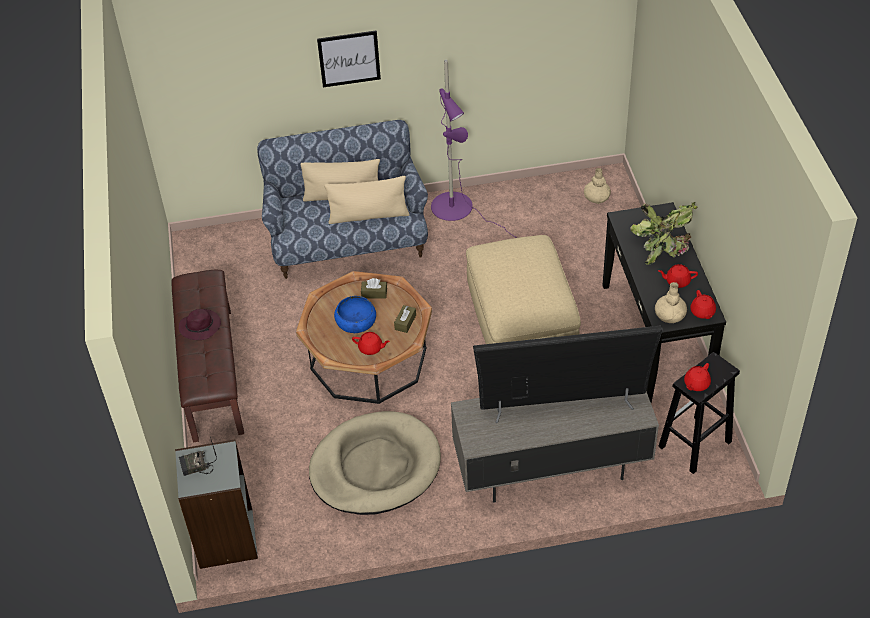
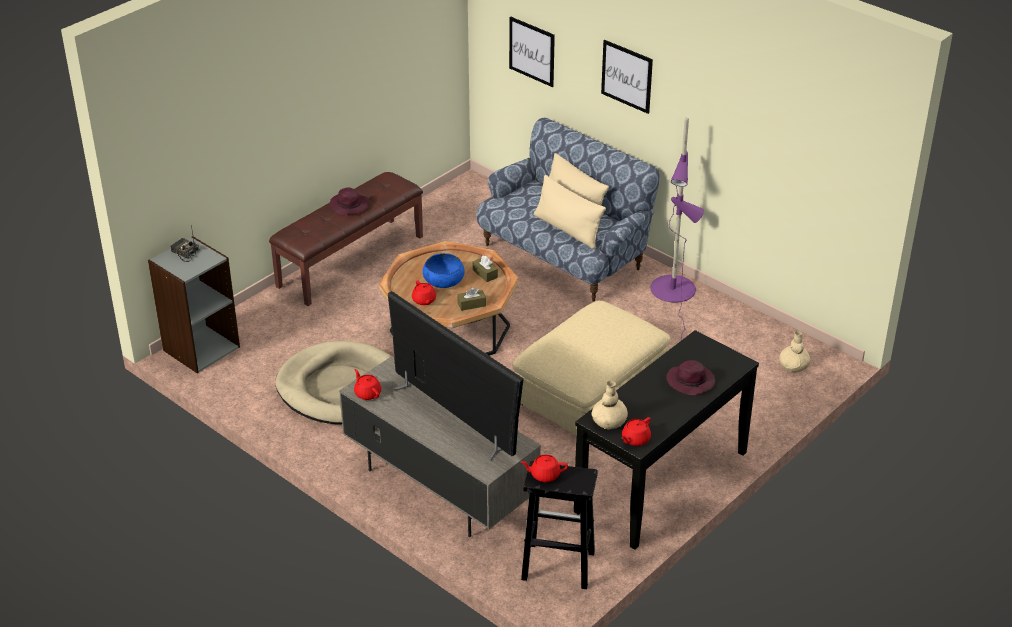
camera: 50 degrees right, 10 degrees down
potted plant [630,202,697,265] -> purple hat [666,360,715,395]
red teapot [658,264,698,288] -> red teapot moved to [354,369,381,400]
none -> picture [509,16,555,87]

